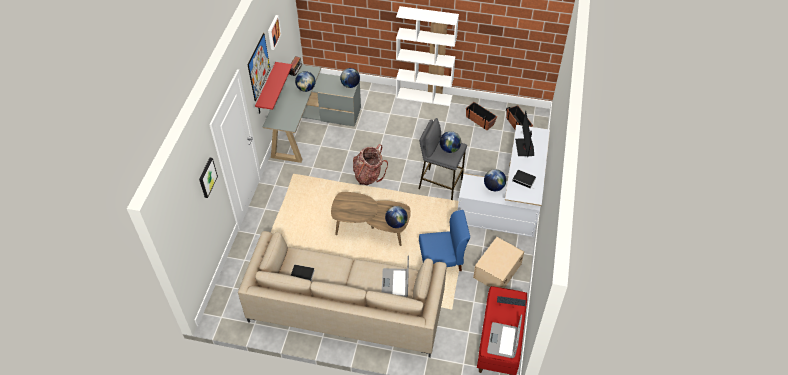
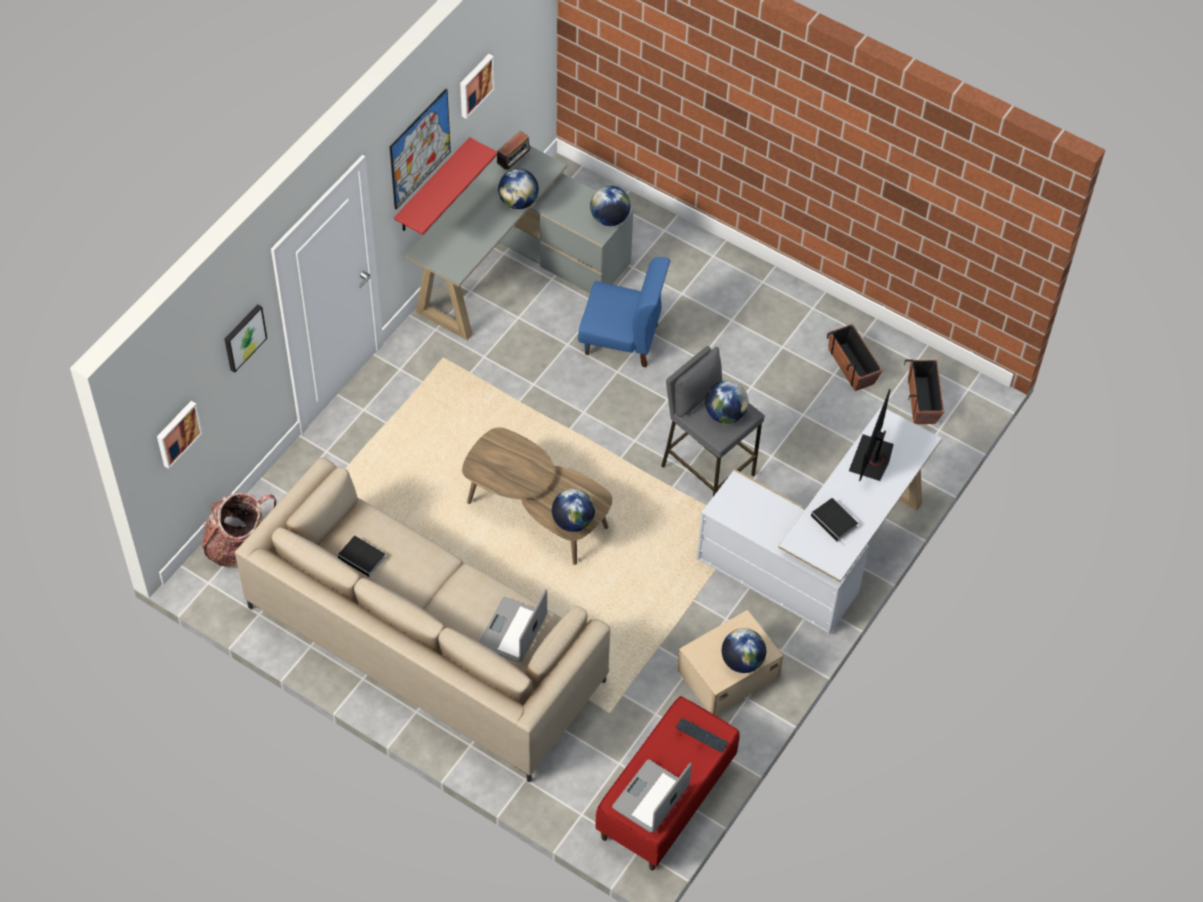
camera: 20 degrees right, 5 degrees up
backpack [353,144,388,185] -> backpack moved to [201,493,276,567]
white bookcase [396,6,459,106] -> none
blue chair [419,210,470,271] -> blue chair moved to [578,257,670,367]
globe [484,169,506,191] -> globe moved to [722,628,766,673]
none -> picture [157,401,203,469]

